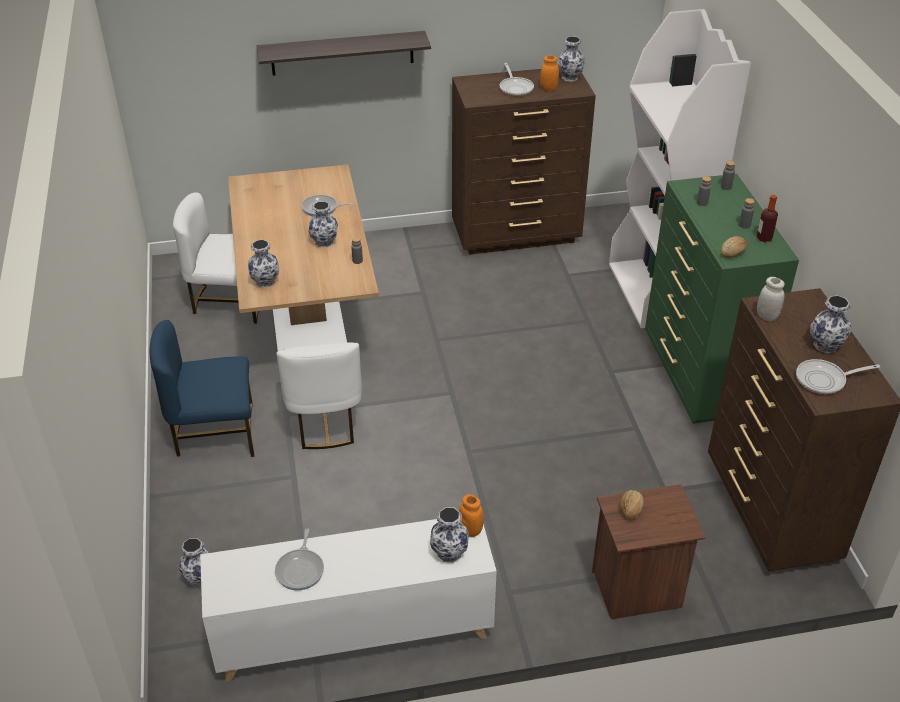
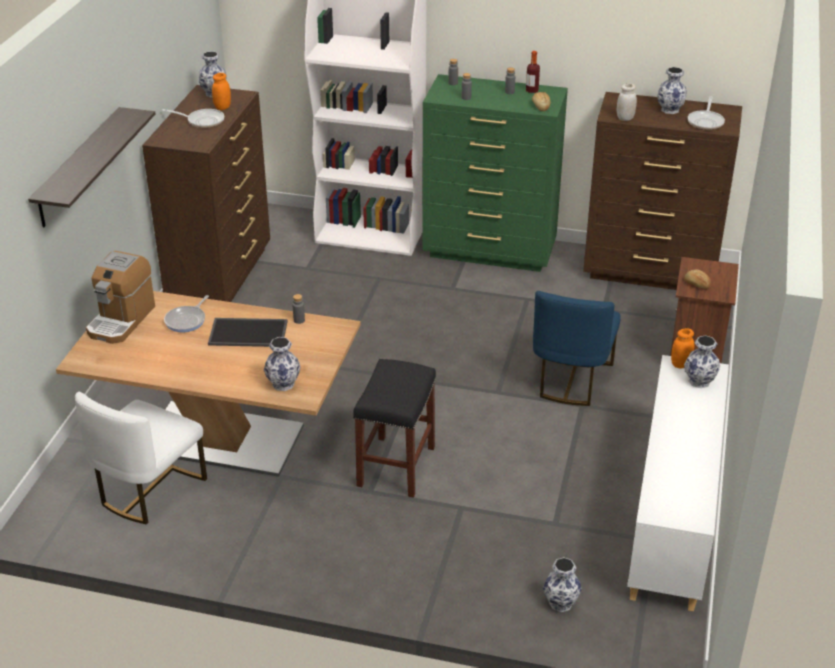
camera: 65 degrees left, 5 degrees down
blue chair [150,320,254,457] -> blue chair moved to [533,291,621,406]
frying pan [275,529,324,591] -> none
white chair [276,342,362,449] -> black stool [353,359,436,498]
vase [308,201,338,247] -> tray [208,318,288,347]
none -> coffee machine [86,251,155,344]

